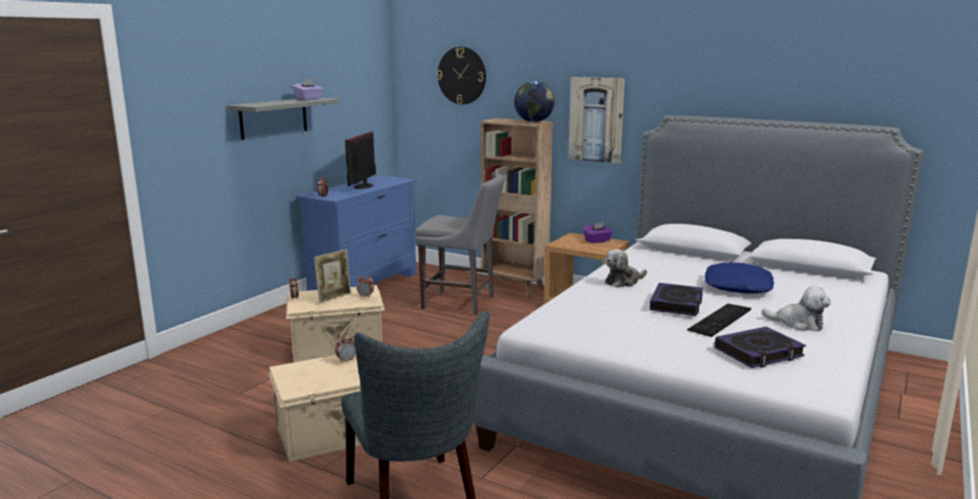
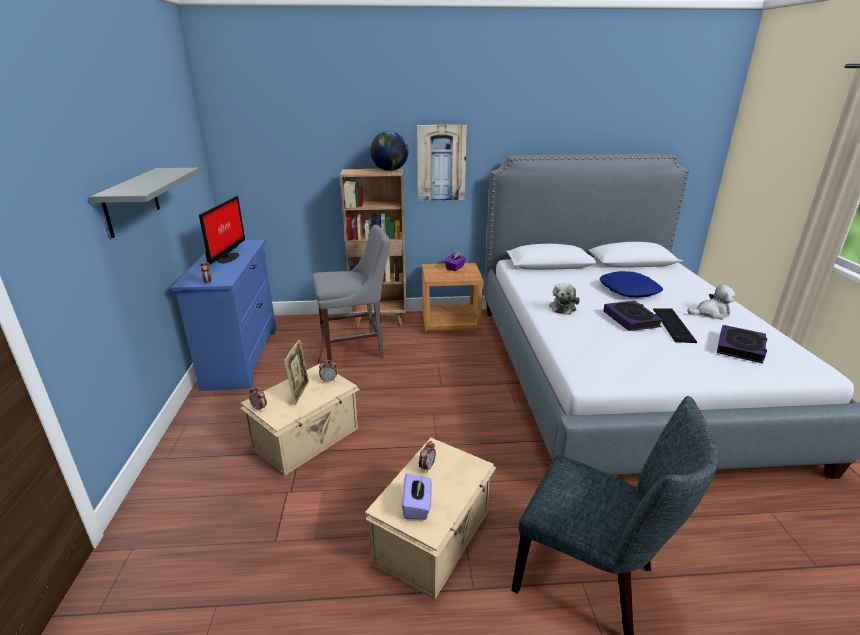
camera: 35 degrees left, 10 degrees up
purple tissue box [292,79,323,100] -> purple tissue box moved to [402,473,432,520]
monitor [345,131,376,189] -> monitor turned 150 degrees counterclockwise [199,196,245,265]
wall clock [437,47,486,105] -> none

